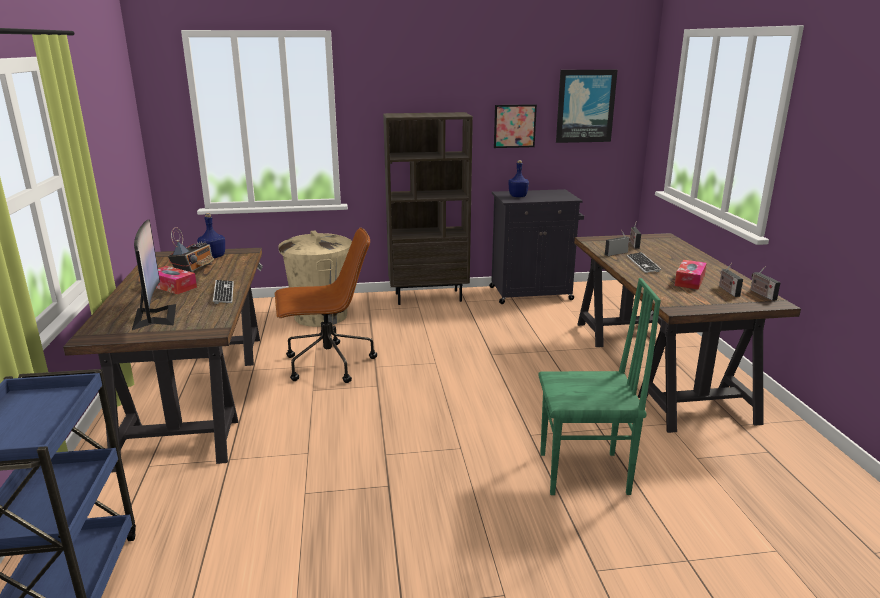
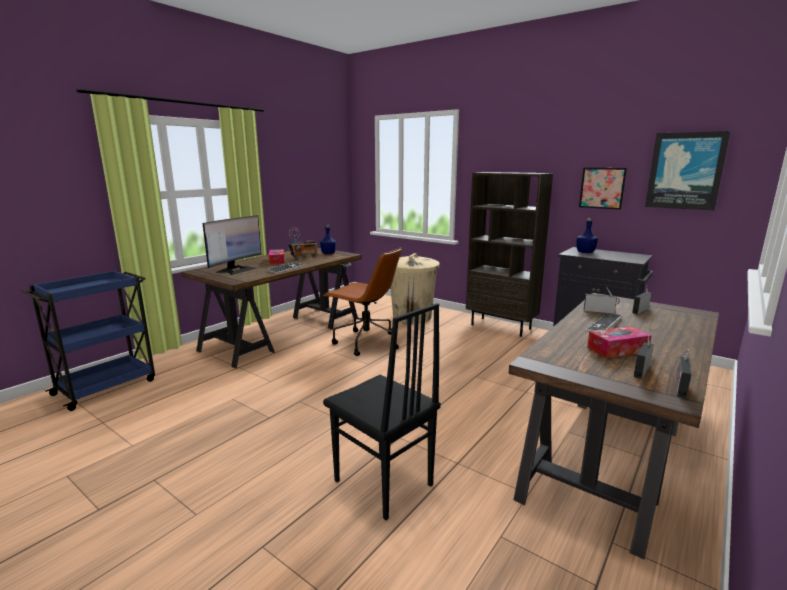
camera: 45 degrees right, 5 degrees down
green chair [538,278,661,495] -> black chair [323,303,441,520]

